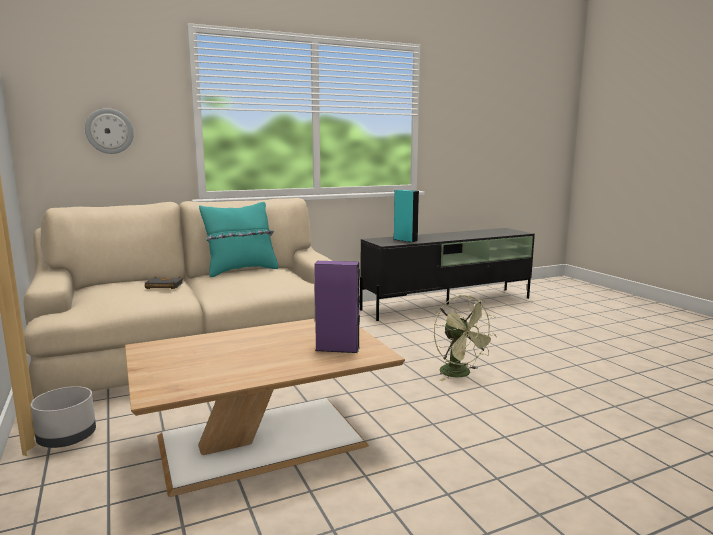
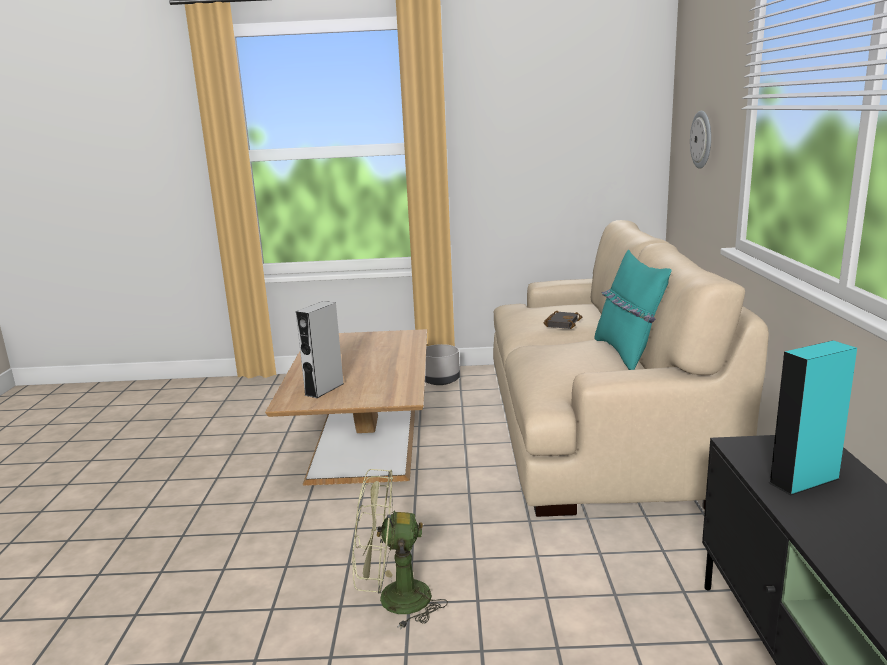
camera: 115 degrees right, 5 degrees up
purple speaker [314,261,360,353] -> grey speaker [296,301,343,398]

